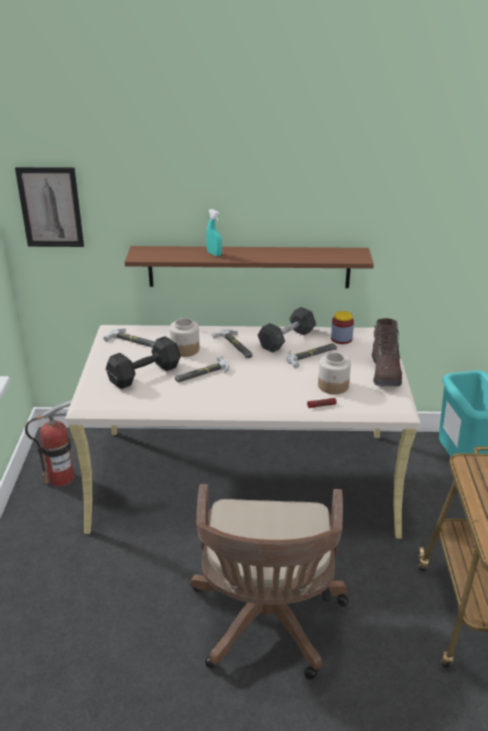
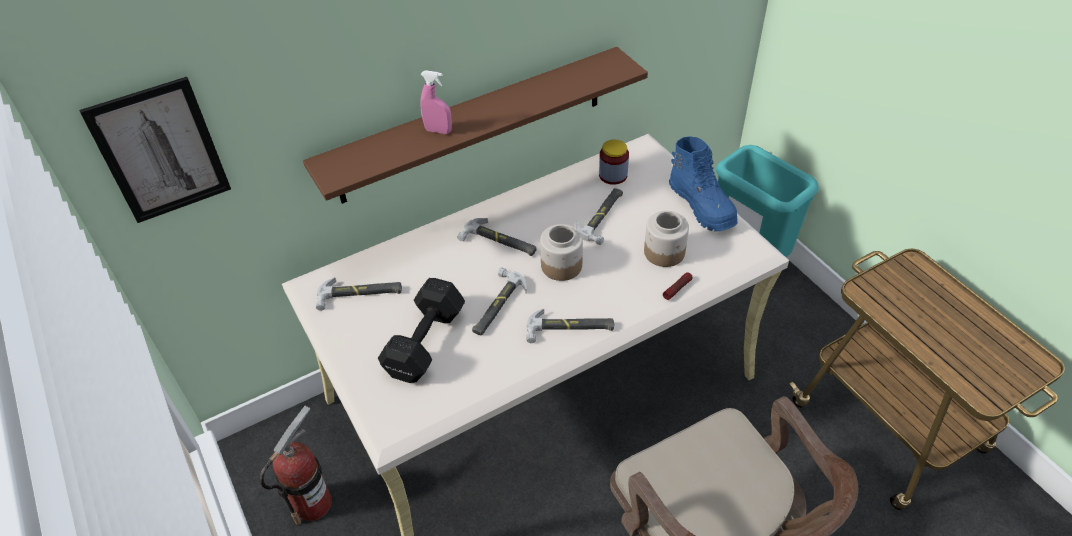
camera: 30 degrees left, 15 degrees up
jar [170,318,200,357] -> jar moved to [540,224,583,281]
turquoise spray bottle [206,209,222,256] -> pink spray bottle [420,70,452,134]
grey dumbbell [258,307,316,353] -> none
brown boot [372,318,402,386] -> blue boot [669,136,738,231]
none -> hammer [526,309,614,343]

